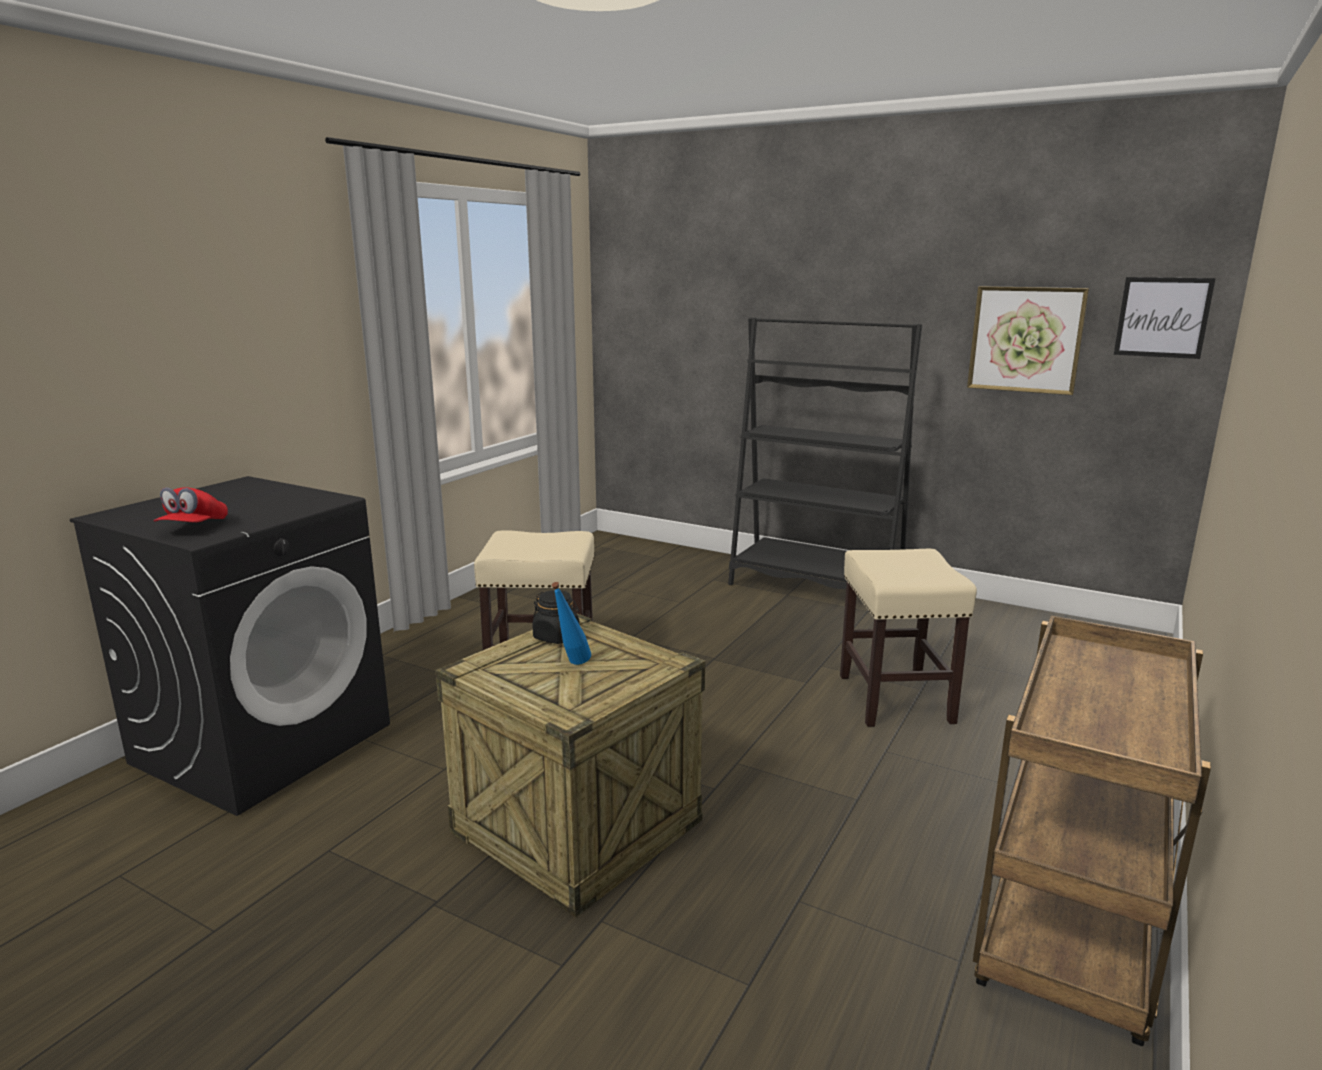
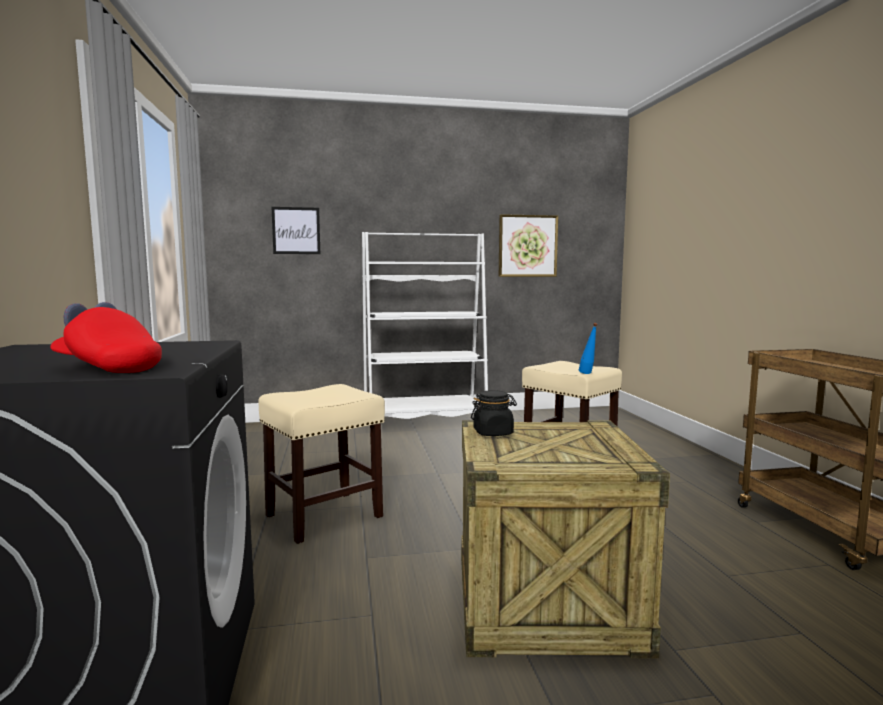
camera: 40 degrees left, 10 degrees down
red cap [153,487,228,523] -> red cap turned 150 degrees clockwise [50,302,162,373]
blue bottle [552,582,591,665] -> blue bottle moved to [579,323,597,374]
black bookcase [728,317,922,589] -> white bookcase [362,232,488,419]
picture [1114,277,1216,359] -> picture moved to [272,207,321,254]

